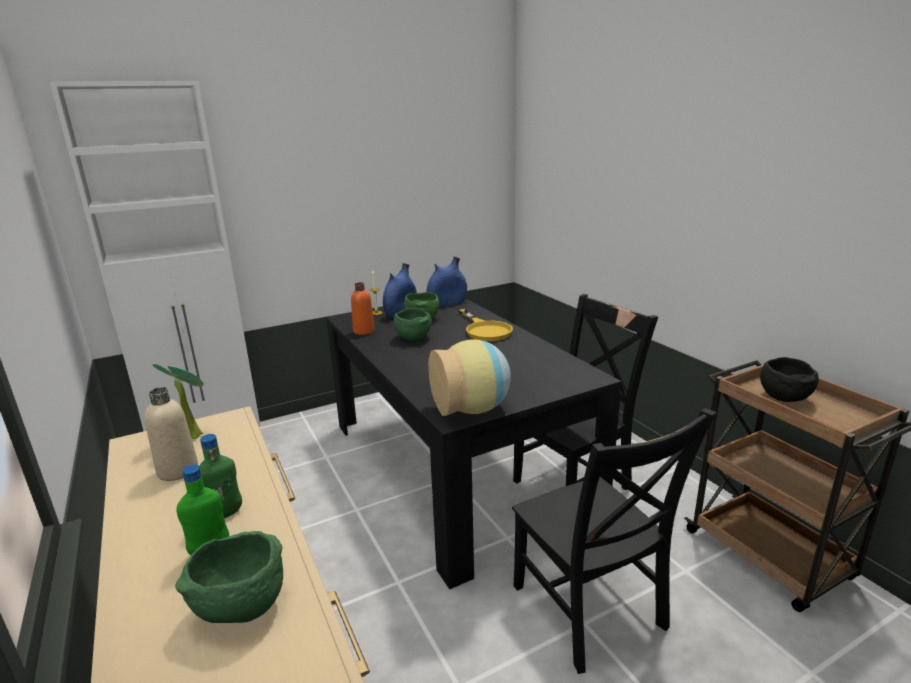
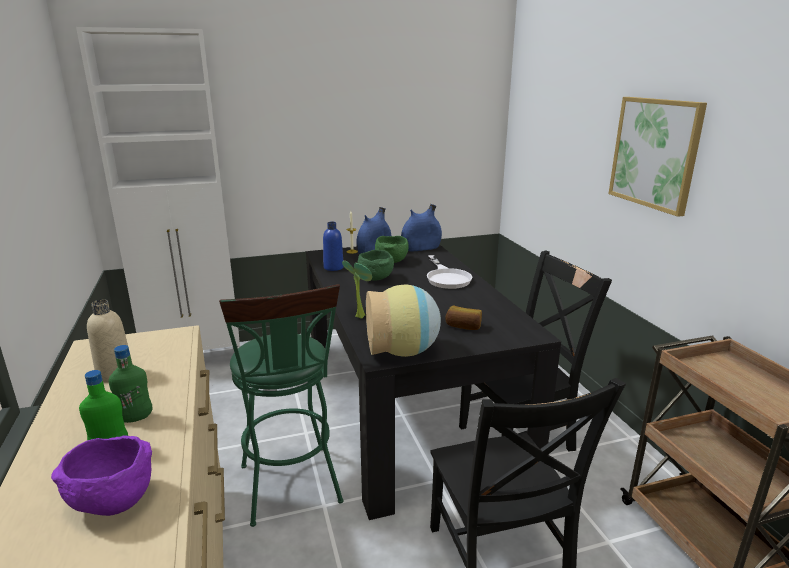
camera: 10 degrees right, 0 degrees up
potted plant [152,363,204,439] -> potted plant moved to [342,261,372,318]
green bowl [175,531,283,623] -> purple bowl [51,436,152,516]
orange bottle [351,282,375,335] -> blue bottle [323,222,344,271]
yellow frying pan [459,309,513,341] -> white frying pan [427,255,472,289]
black bowl [760,357,819,402] -> none
none -> green stool [219,284,344,527]
none -> bread [445,306,482,330]
none -> picture [609,97,707,217]

